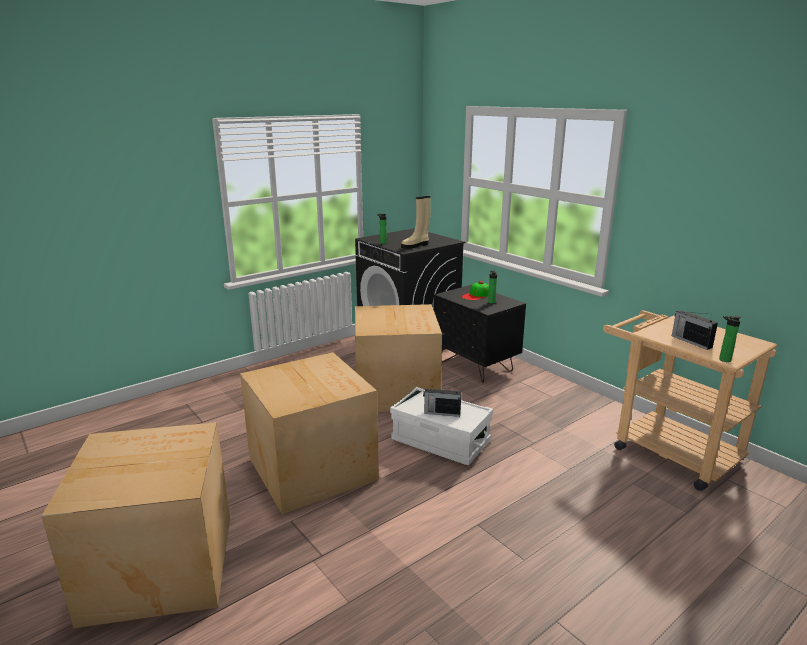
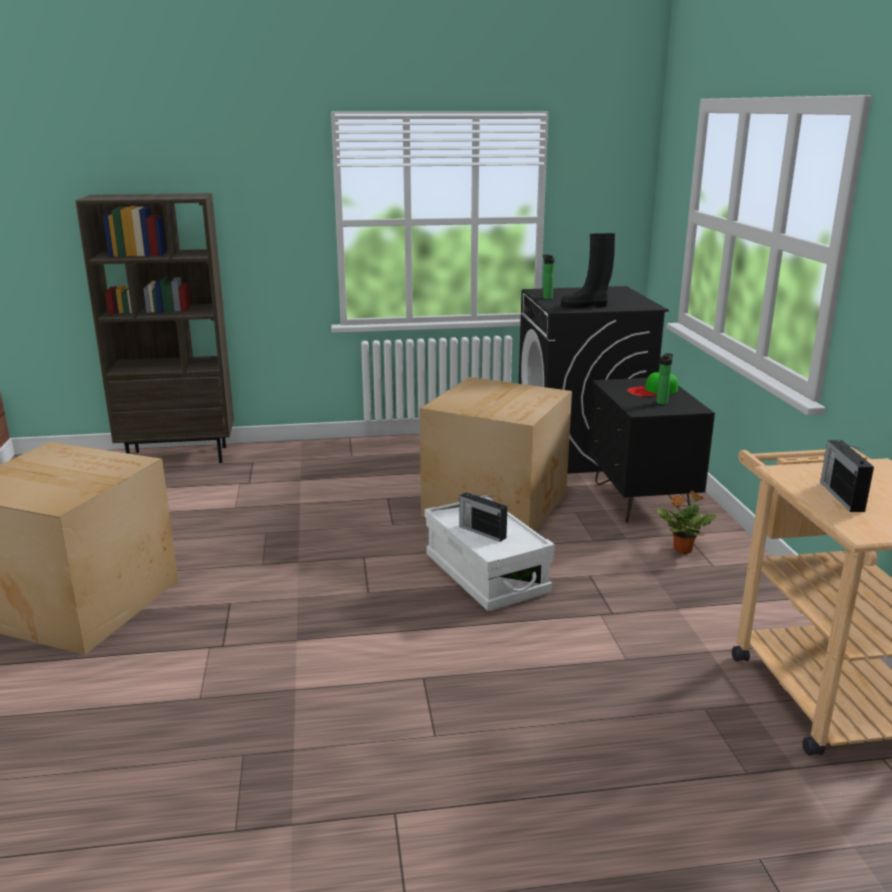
camera: 30 degrees right, 0 degrees up
cardboard box [240,352,379,514] -> none
beige boot [401,196,431,249] -> black boot [561,233,615,308]
bottle [719,316,741,362] -> none
none -> brown bookcase [75,193,234,463]
none -> potted plant [656,490,716,554]

